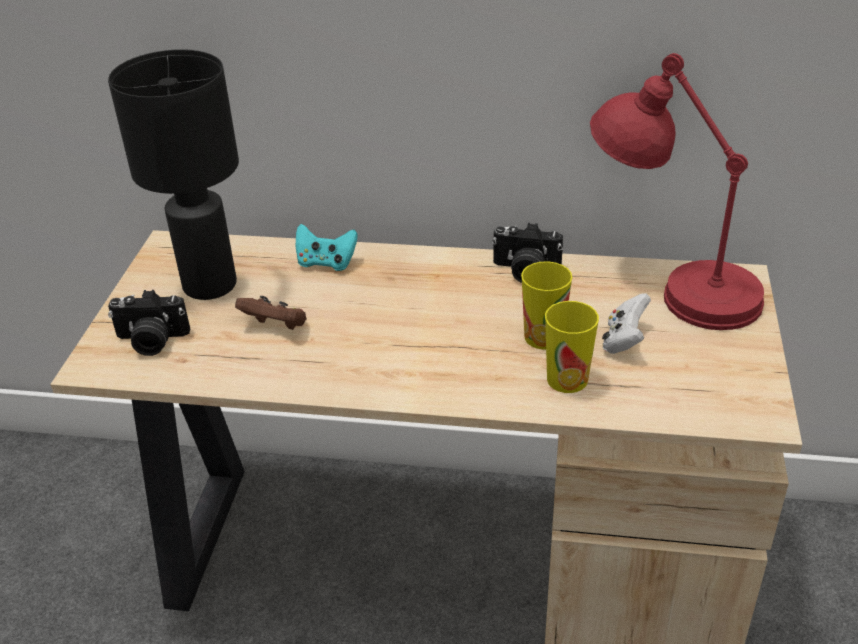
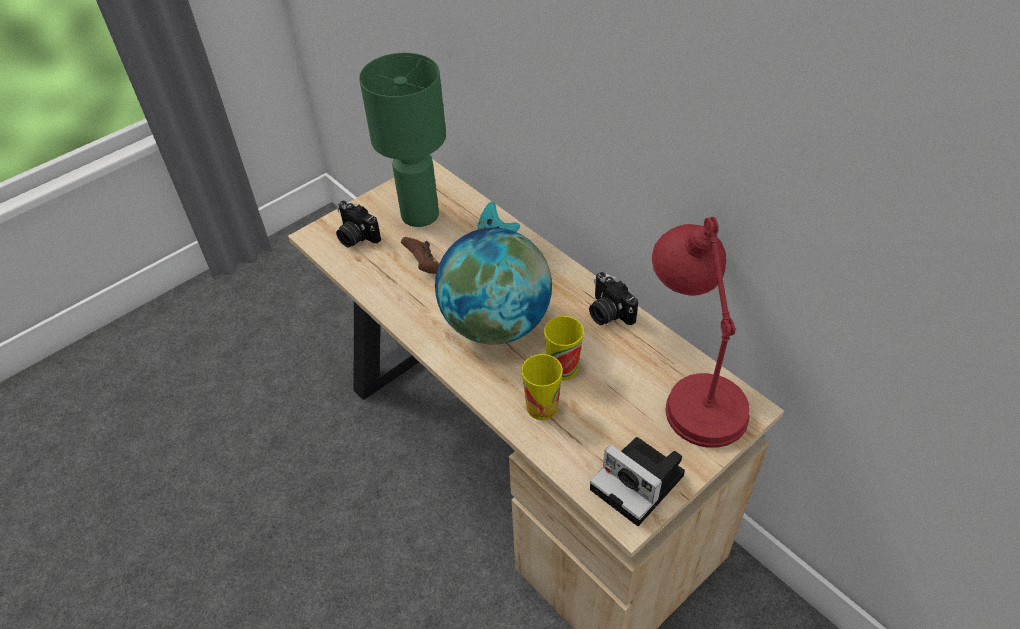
camera: 40 degrees right, 10 degrees up
black table lamp [108,49,239,300] -> green table lamp [359,53,446,227]
white game controller [602,293,651,354] -> none
none -> globe [435,228,552,345]
none -> camera [590,437,685,526]

